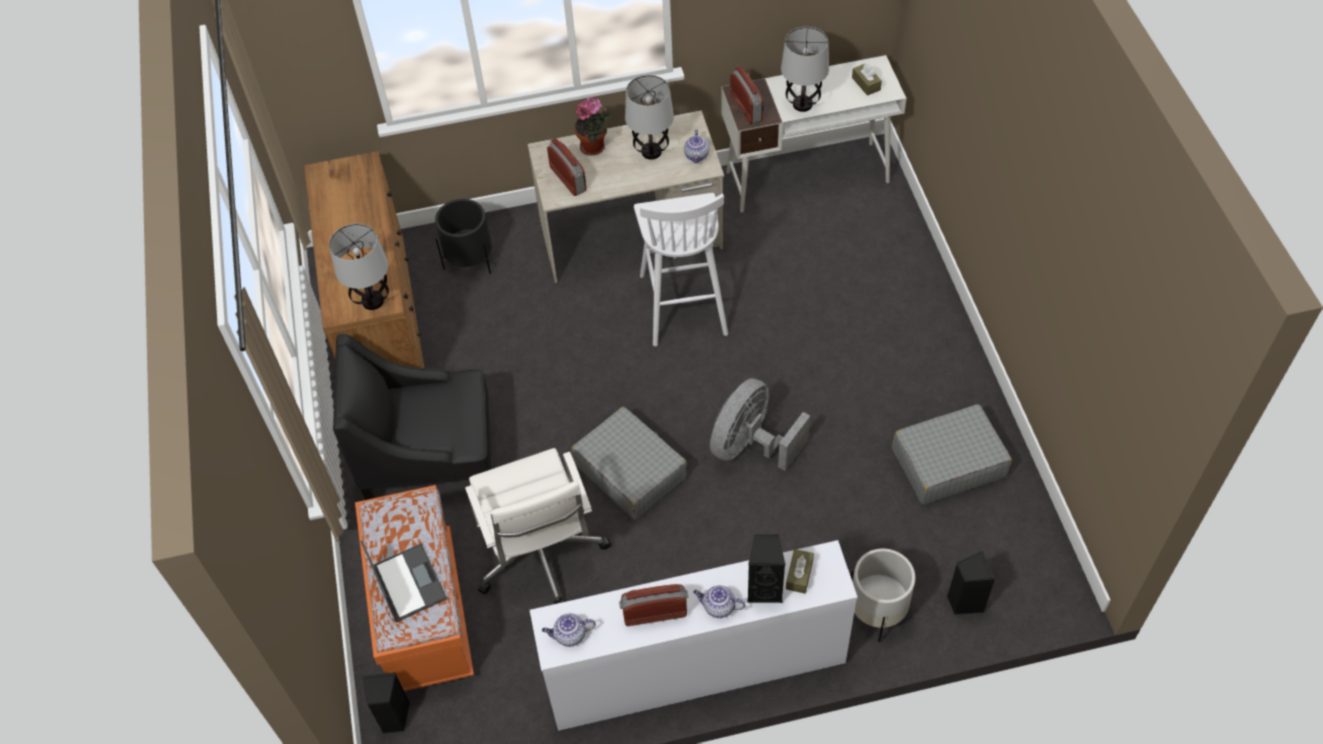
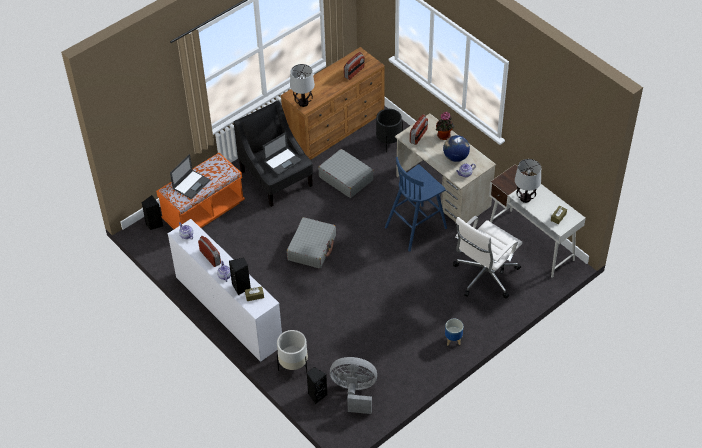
camera: 60 degrees right, 5 degrees down
white office chair [465,448,611,604] -> white office chair moved to [453,216,523,298]
table lamp [625,75,674,160] -> globe [443,135,470,162]
white stool [634,193,728,346] -> blue stool [385,157,447,252]
grey fan [710,378,810,471] -> grey fan moved to [330,357,377,414]
radio [730,66,763,124] -> radio moved to [344,52,365,80]
grey suitcase [892,404,1012,505] -> grey suitcase moved to [318,149,374,198]
none -> laptop [263,132,302,175]
none -> planter [445,319,463,345]

